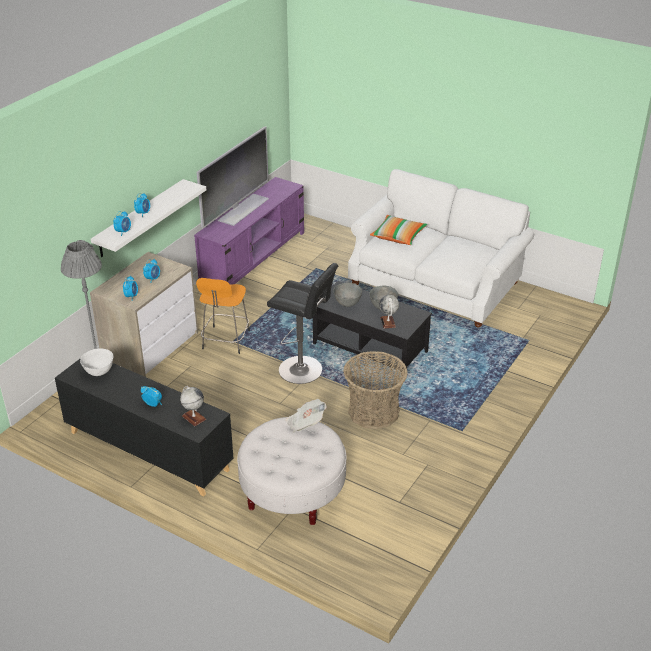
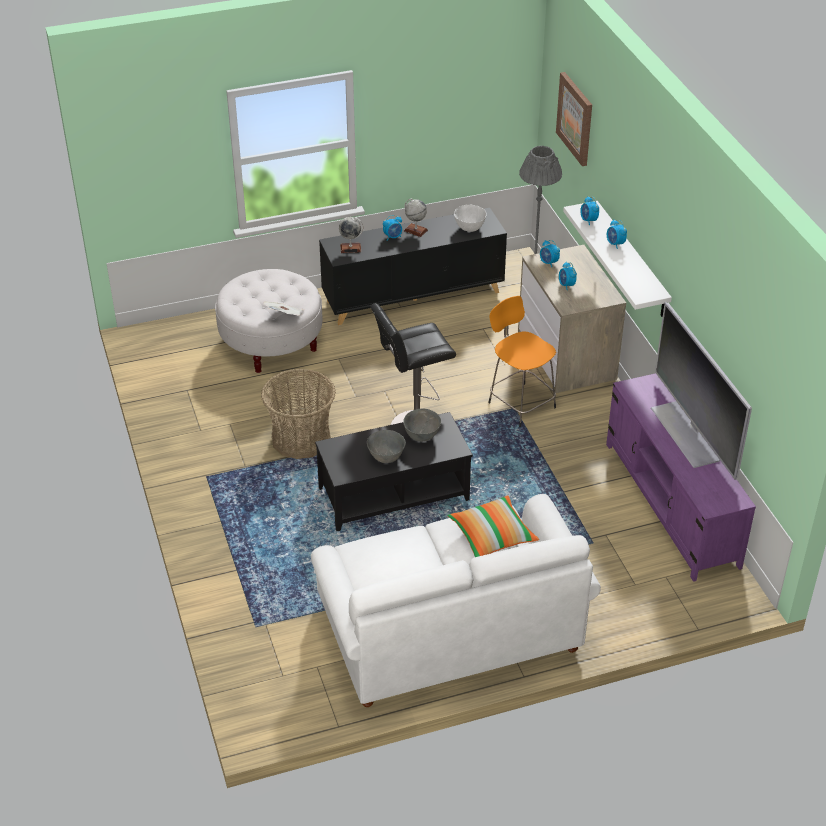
camera: 130 degrees right, 5 degrees up
globe [379,295,399,329] -> globe moved to [404,198,428,237]
none -> picture [556,72,592,166]

